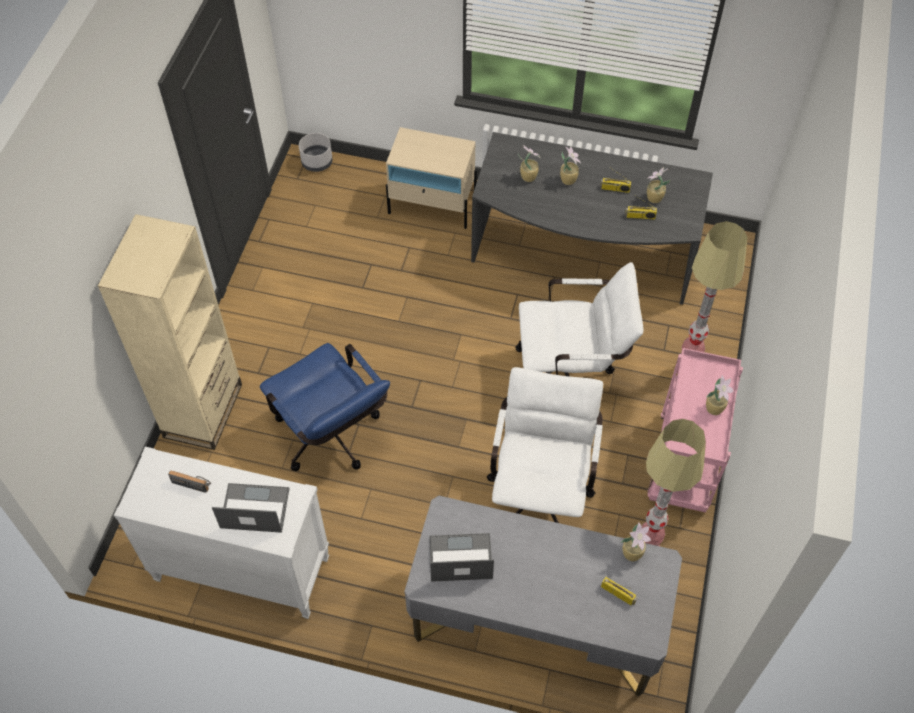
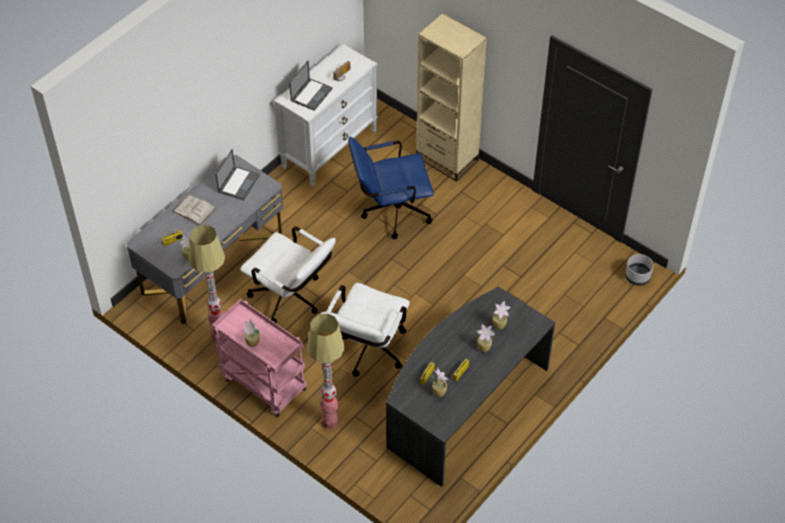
camera: 115 degrees right, 5 degrees down
beige nightstand [386,127,477,229] -> none
none -> white book [173,195,216,225]

